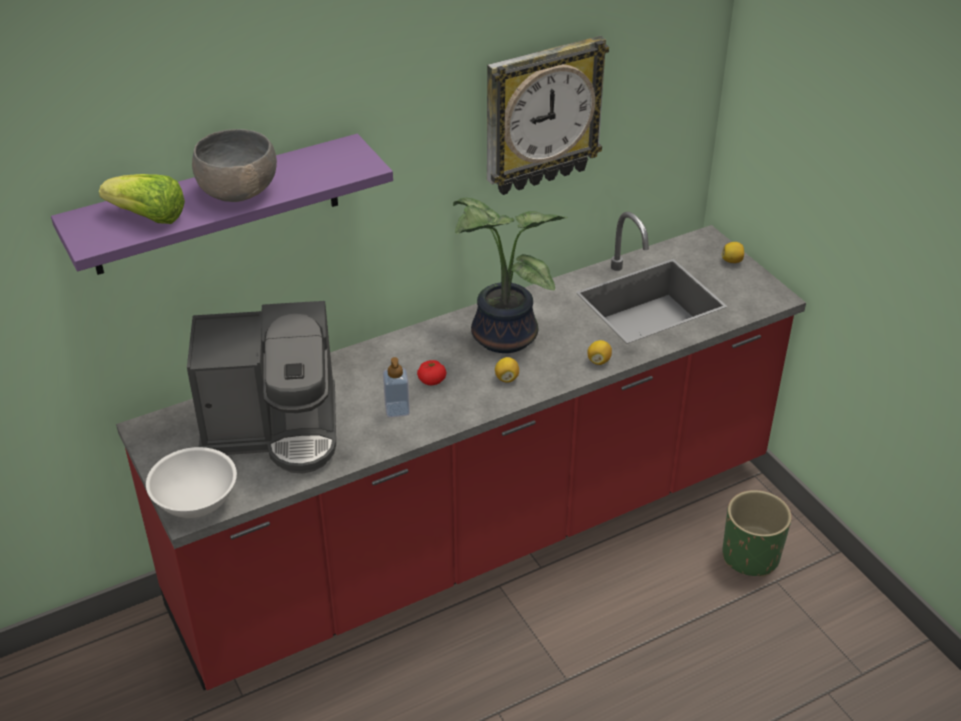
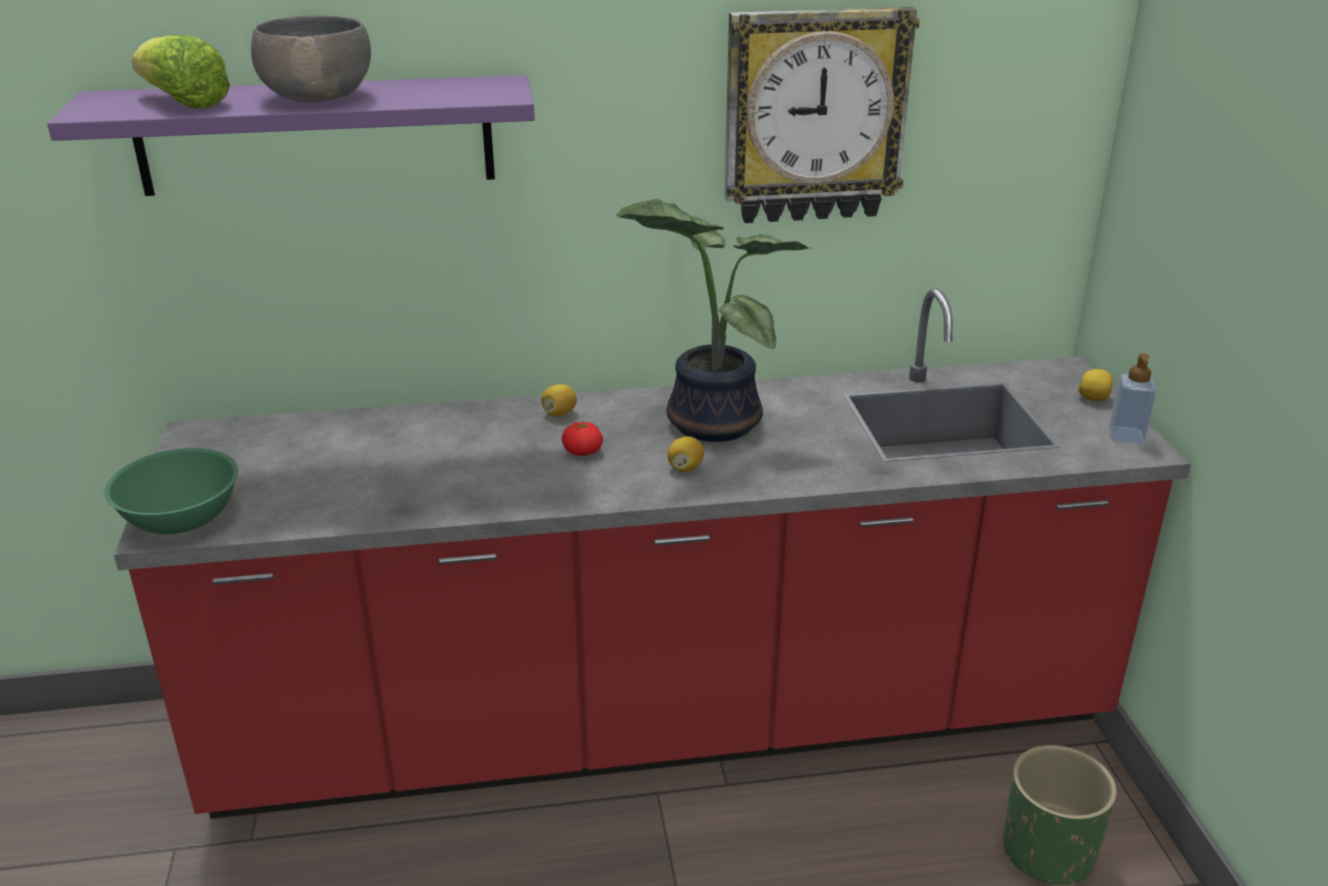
camera: 20 degrees right, 10 degrees down
white bowl [146,447,237,518] -> green bowl [104,448,238,534]
coffee machine [187,301,336,474] -> none
soap dispenser [383,357,410,417] -> soap dispenser moved to [1109,353,1157,444]
lemon [587,340,612,365] -> lemon moved to [541,384,577,417]

